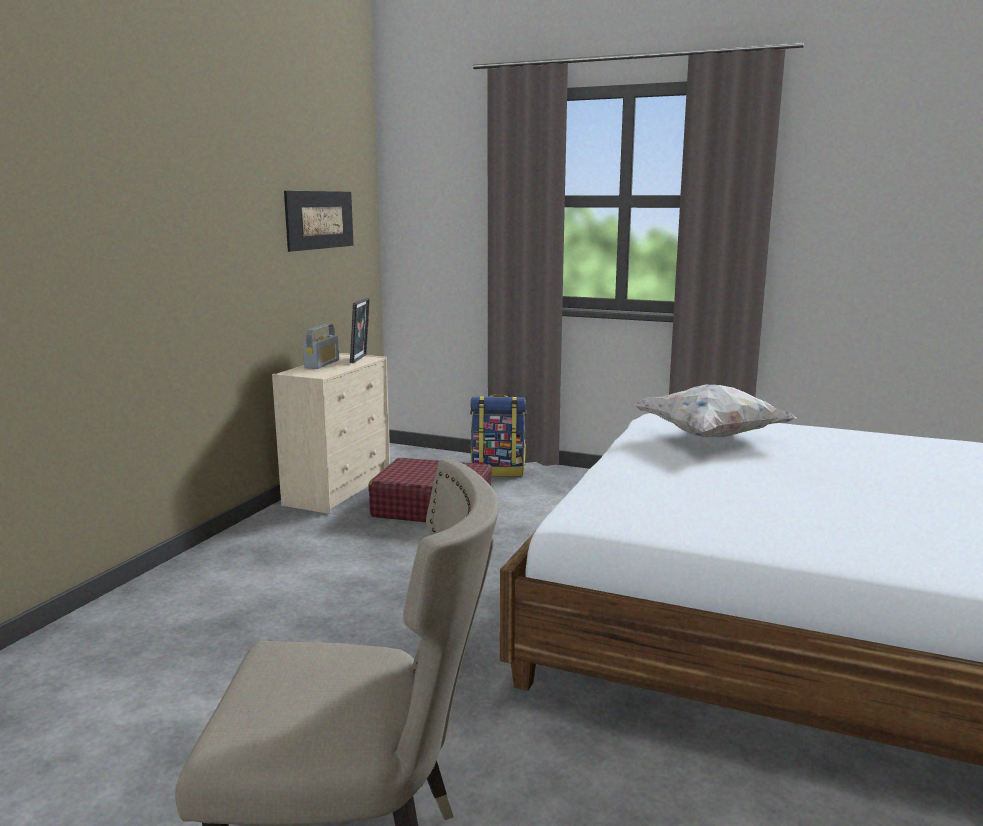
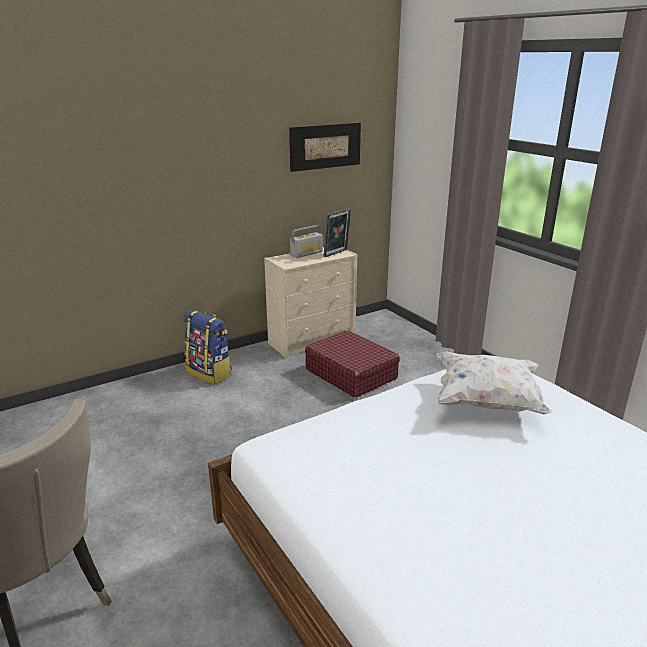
camera: 35 degrees right, 10 degrees up
backpack [470,395,527,477] -> backpack moved to [184,310,232,385]

